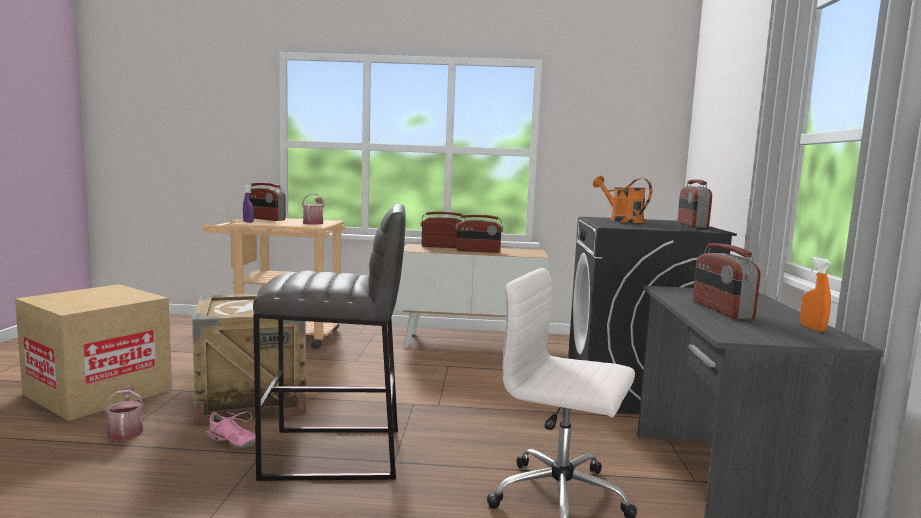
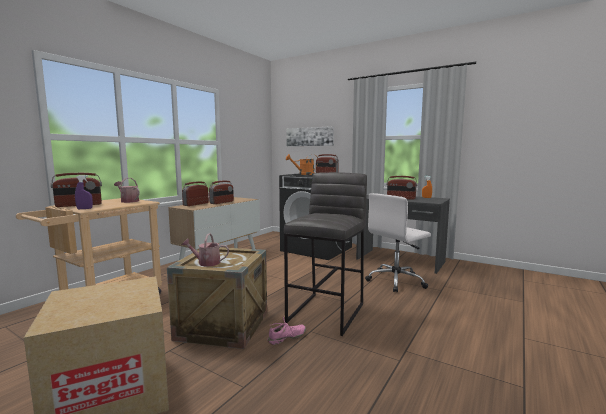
camera: 60 degrees left, 0 degrees up
watering can [104,387,144,441] -> watering can moved to [182,233,229,267]
none -> picture [286,126,334,146]

